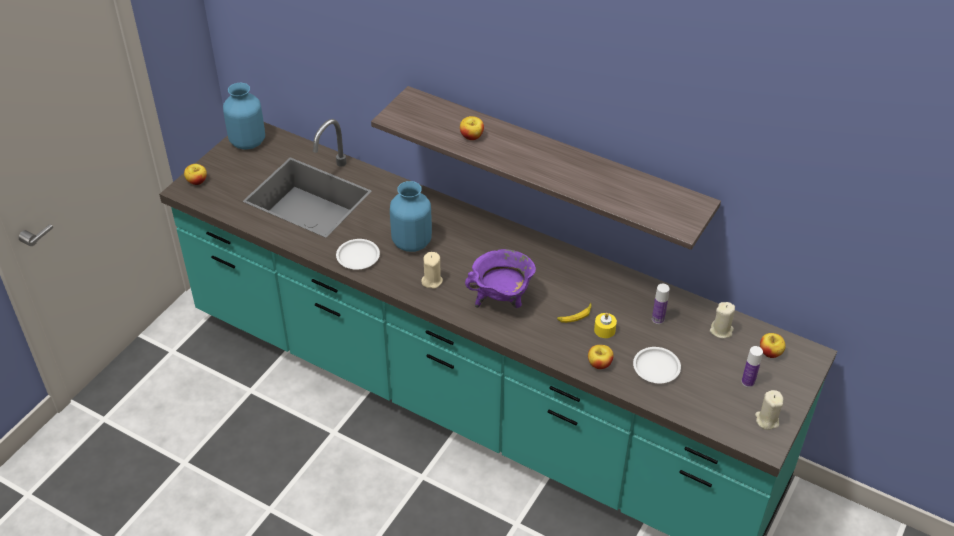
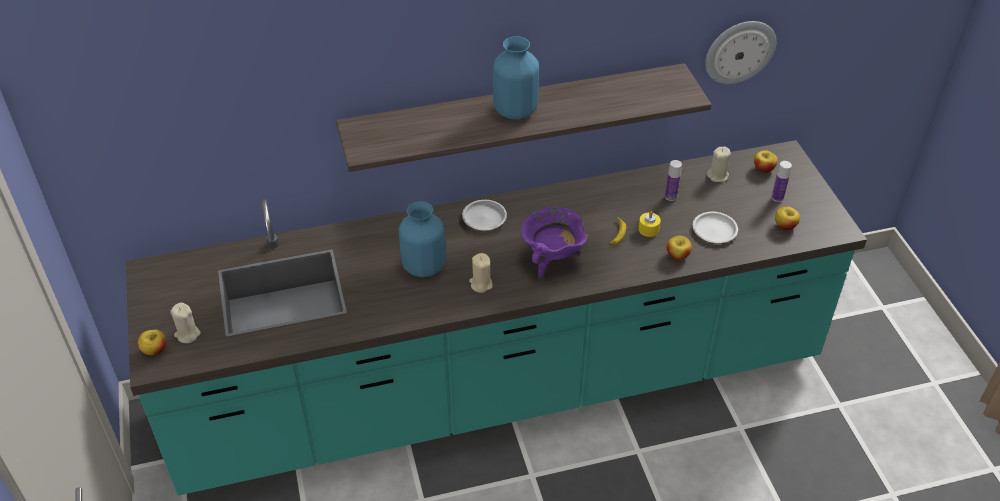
camera: 45 degrees left, 0 degrees up
blue vase [223,83,265,150] -> blue vase moved to [493,36,539,119]
white plate [336,239,380,270] -> white plate moved to [462,200,507,230]
apple [460,116,484,140] -> apple moved to [775,206,800,230]
beige candle [755,390,784,430] -> beige candle moved to [171,303,201,343]
none -> wall clock [705,21,776,84]

